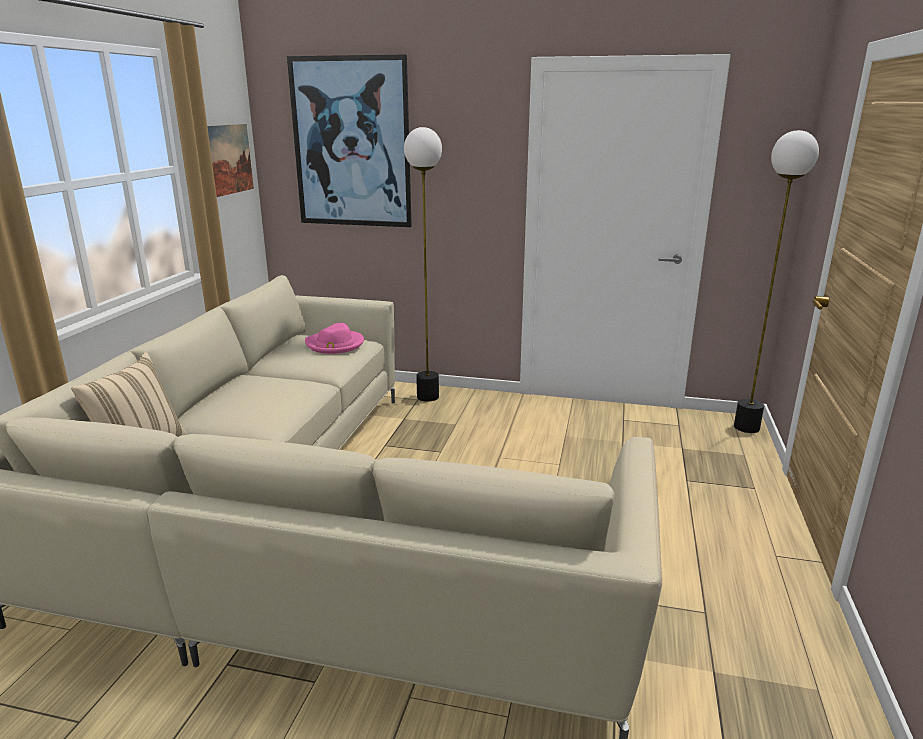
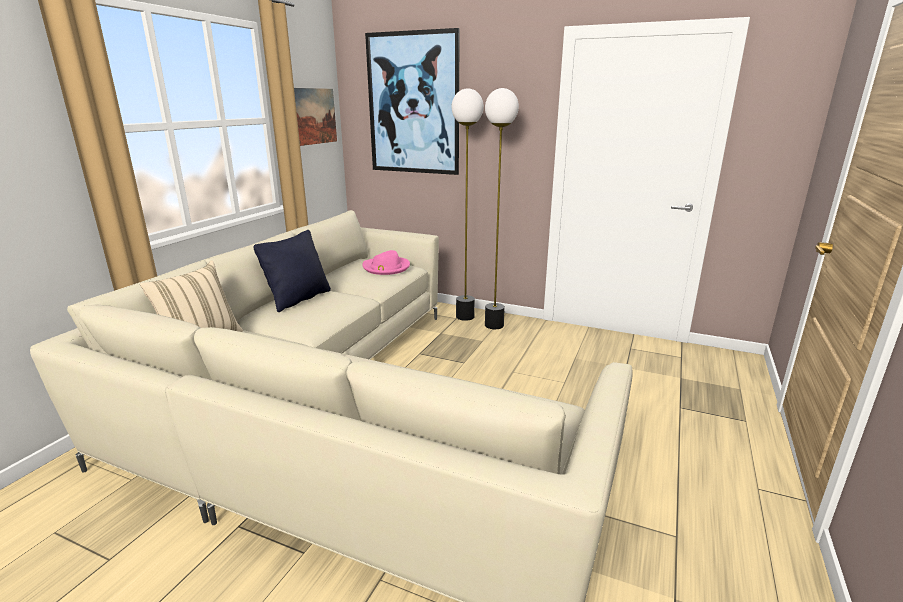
camera: 10 degrees right, 0 degrees up
floor lamp [734,130,819,433] -> floor lamp moved to [485,88,519,329]
none -> black pillow [253,230,331,312]

